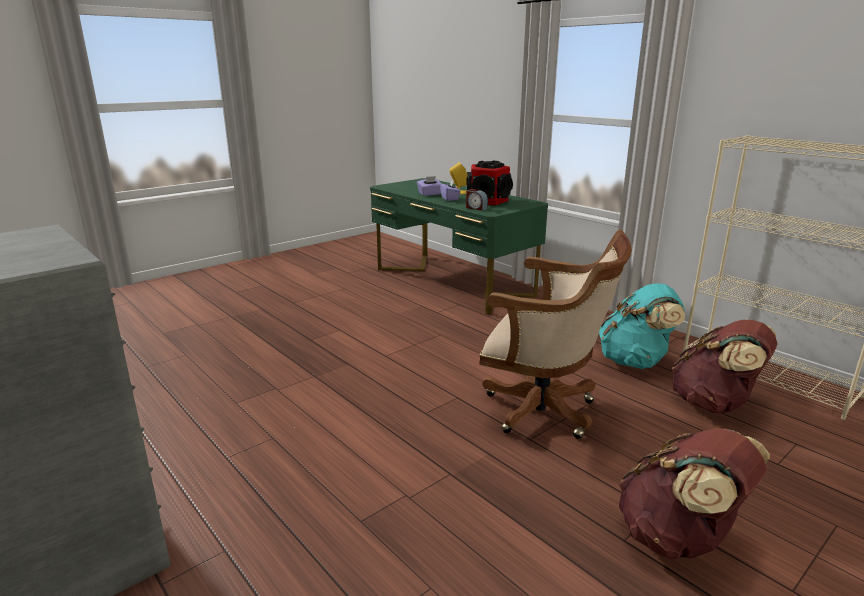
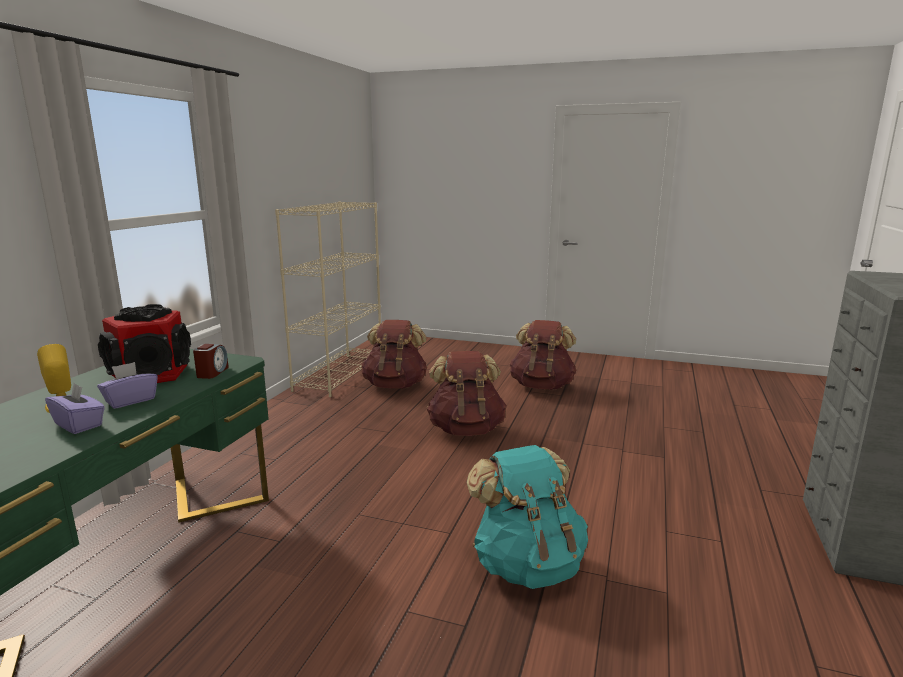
camera: 120 degrees left, 5 degrees down
office chair [479,230,632,439] -> brown backpack [427,351,507,436]
turquoise backpack [599,283,685,369] -> turquoise backpack moved to [466,445,588,589]

